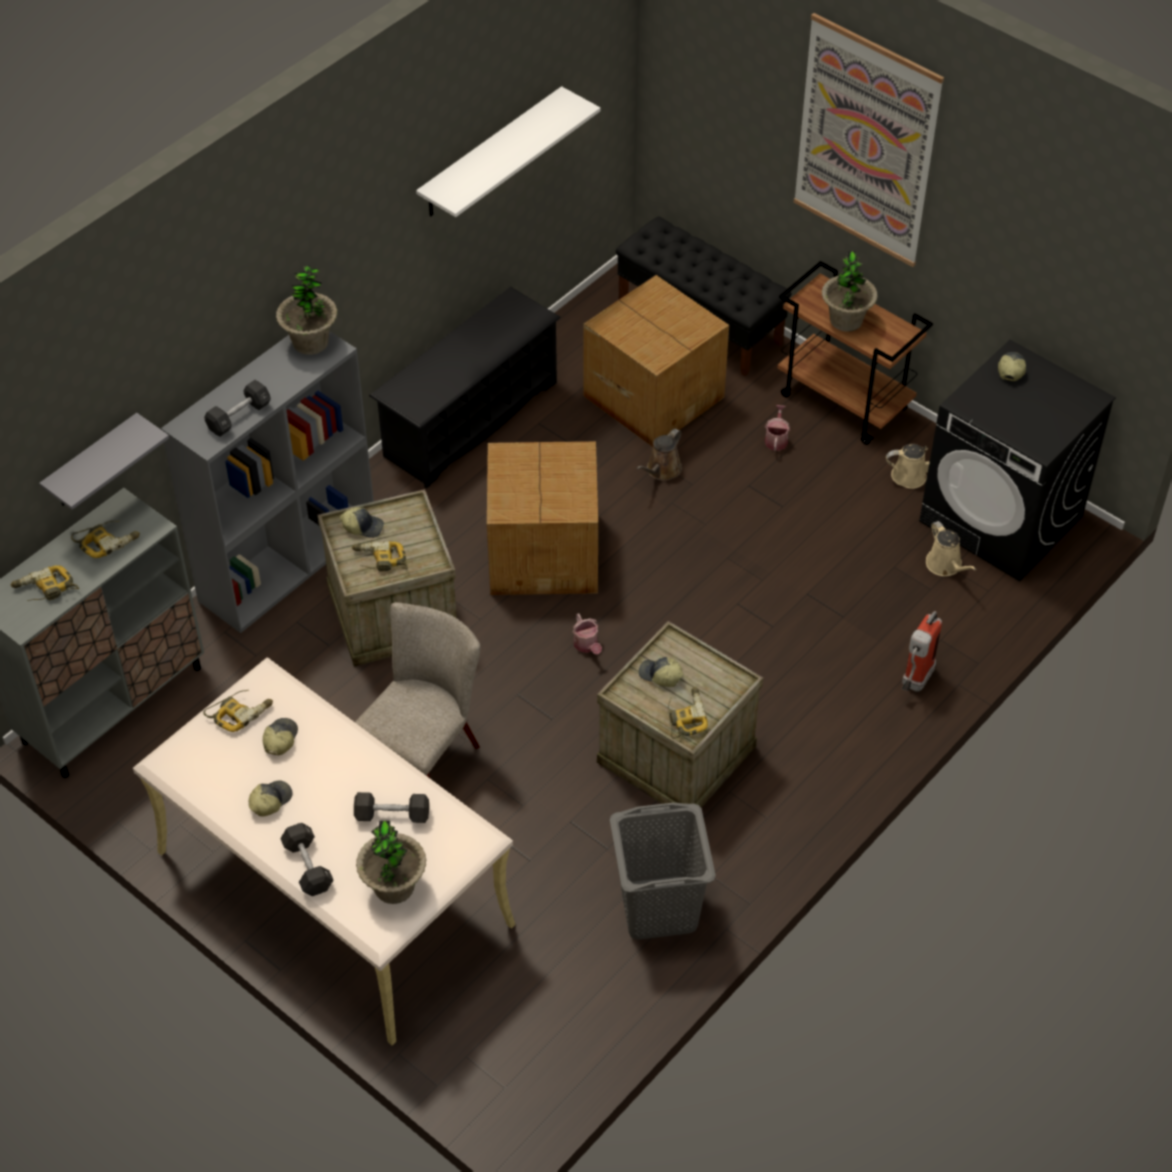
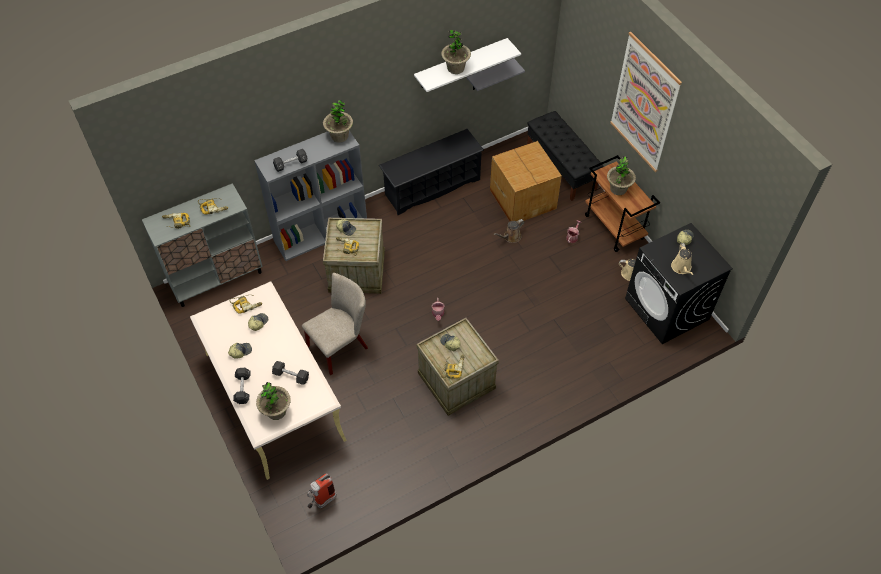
camera: 20 degrees right, 5 degrees up
grey shelf [39,413,169,510] -> grey shelf moved to [467,58,525,91]
cardboard box [487,441,598,595] -> none
grey laundry basket [610,803,716,940] -> none
fire extinguisher [902,611,942,692] -> fire extinguisher moved to [307,473,337,508]
beige watering can [926,521,976,576] -> beige watering can moved to [671,243,693,275]
none -> potted plant [441,30,471,74]

